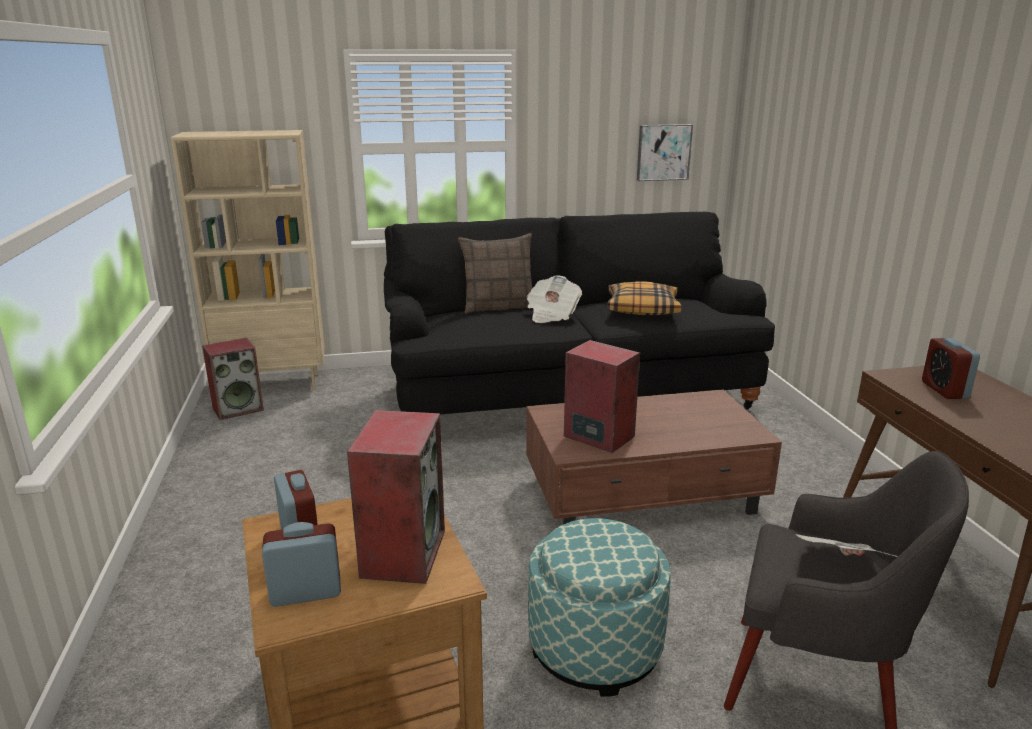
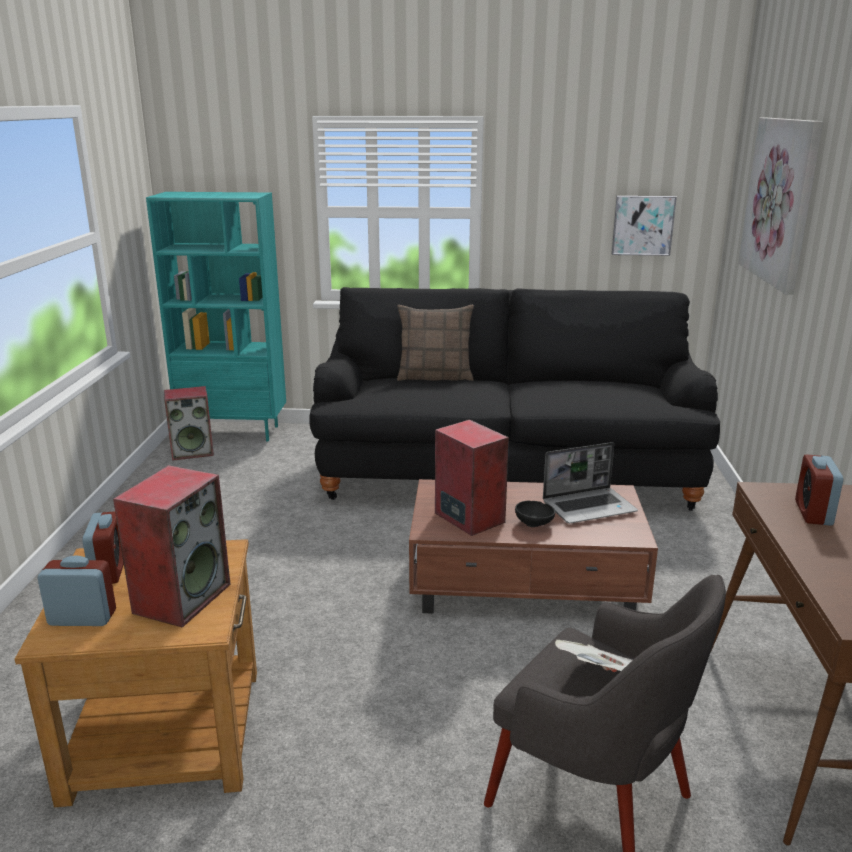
camera: 15 degrees right, 0 degrees up
beige bookcase [170,130,325,390] -> turquoise bookcase [146,192,286,442]
newspaper [526,275,582,323] -> none
ottoman [528,518,671,697] -> none
pillow [607,281,681,315] -> none
none -> black bowl [515,500,555,527]
none -> laptop [543,442,638,523]
none -> picture [738,118,823,295]

